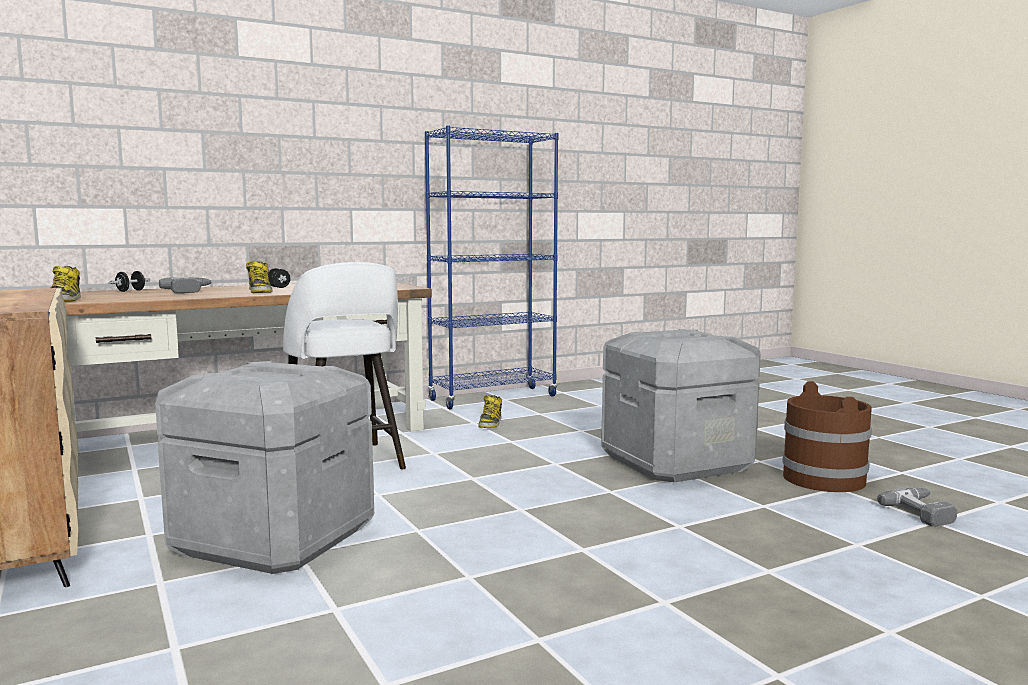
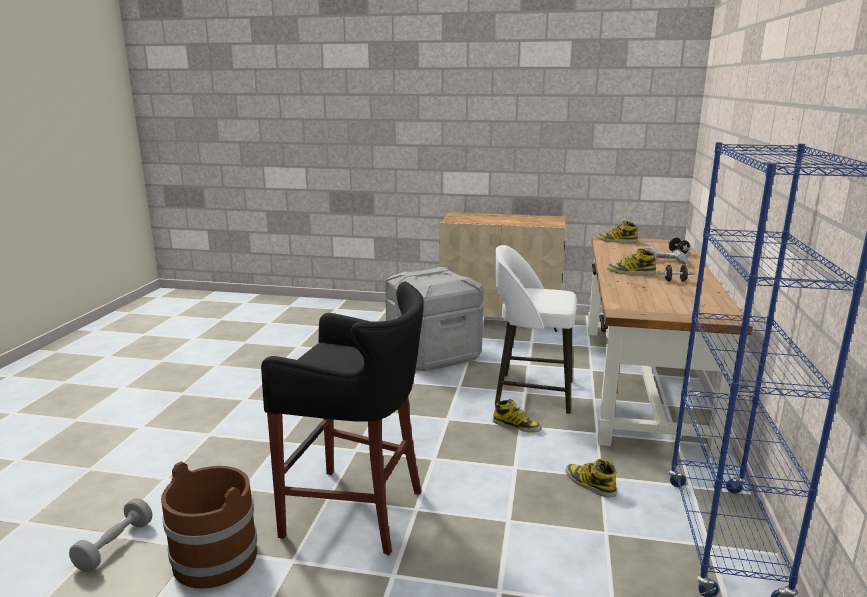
camera: 130 degrees right, 10 degrees up
grey storage box [601,329,761,482] -> black stool [261,281,424,555]
power drill [877,488,958,526] -> grey dumbbell [69,498,152,572]
none -> boot [493,399,542,433]

